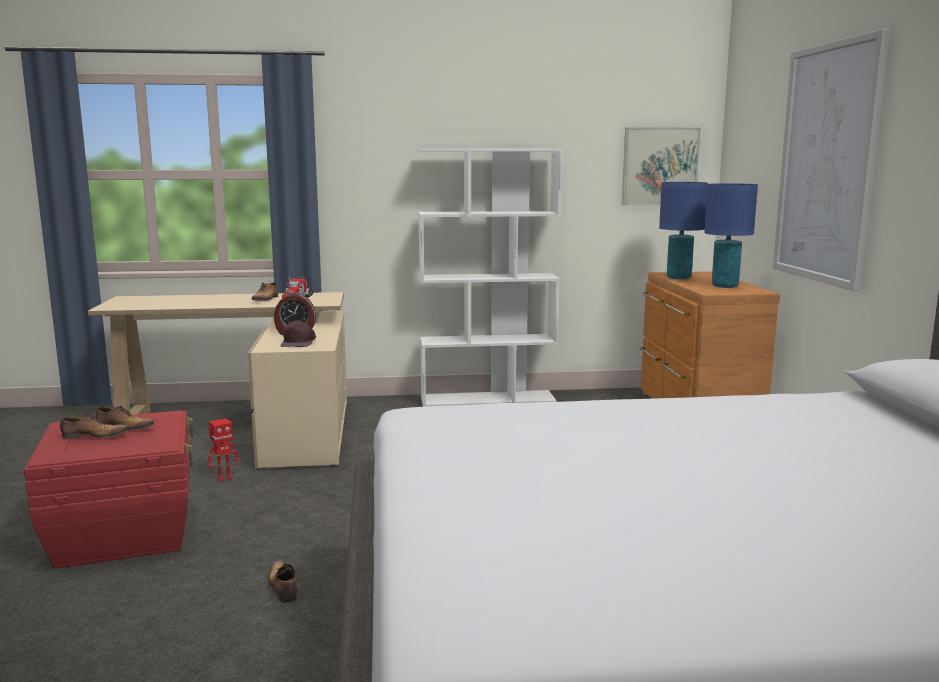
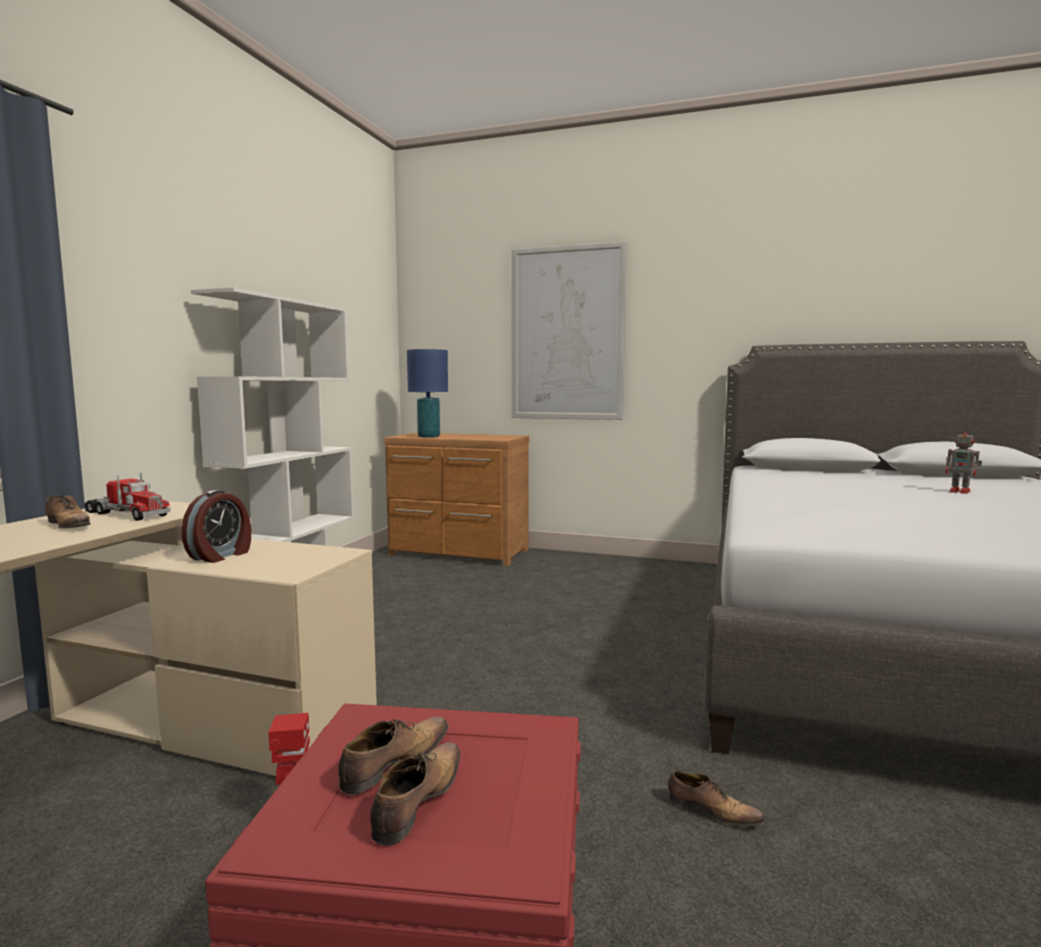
camera: 65 degrees left, 5 degrees down
shoe [269,561,298,603] -> shoe turned 150 degrees counterclockwise [668,770,765,826]
brown cap [281,320,316,347] -> none
picture [622,127,701,206] -> none
blue table lamp [704,183,758,288] -> none
none -> toy robot [945,427,982,494]

